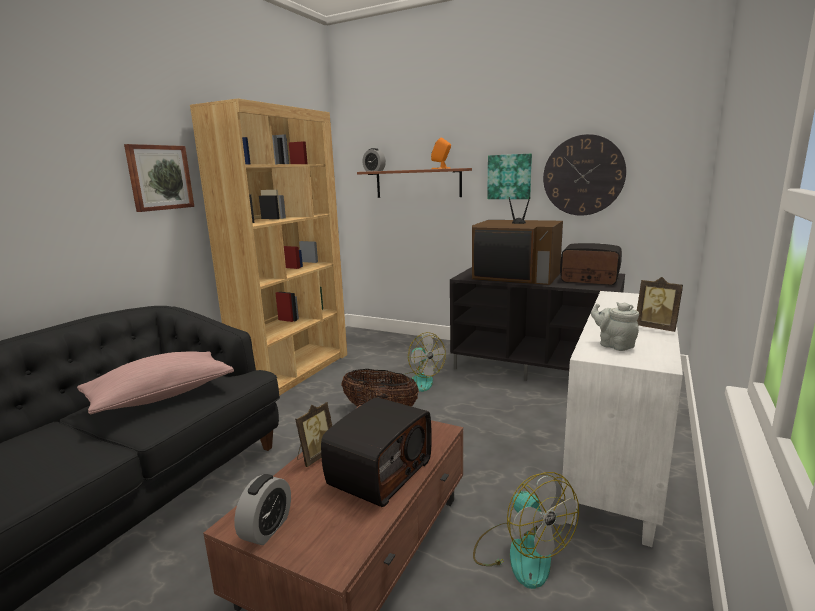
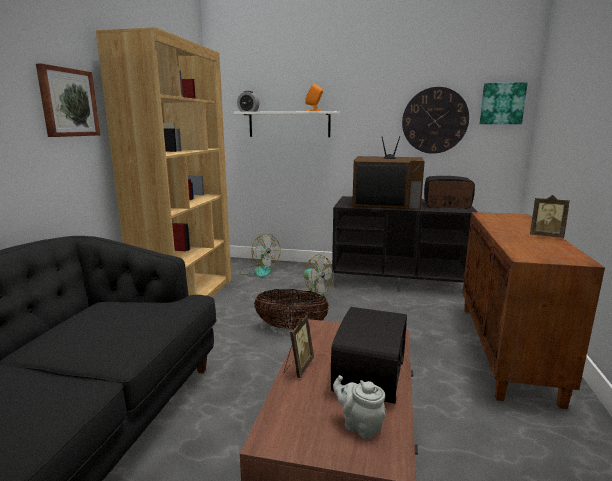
camera: 15 degrees left, 0 degrees up
pink pillow [77,351,234,414] -> none
alarm clock [234,474,291,545] -> none
brown shelf [357,168,472,198] -> white shelf [234,111,340,137]
fan [473,472,579,589] -> fan moved to [239,234,281,277]
picture [487,154,532,199] -> picture moved to [480,82,528,124]
white cabinet [561,291,683,547] -> brown cabinet [462,212,605,409]
grey teapot [591,302,639,351] -> grey teapot moved to [333,375,385,439]

